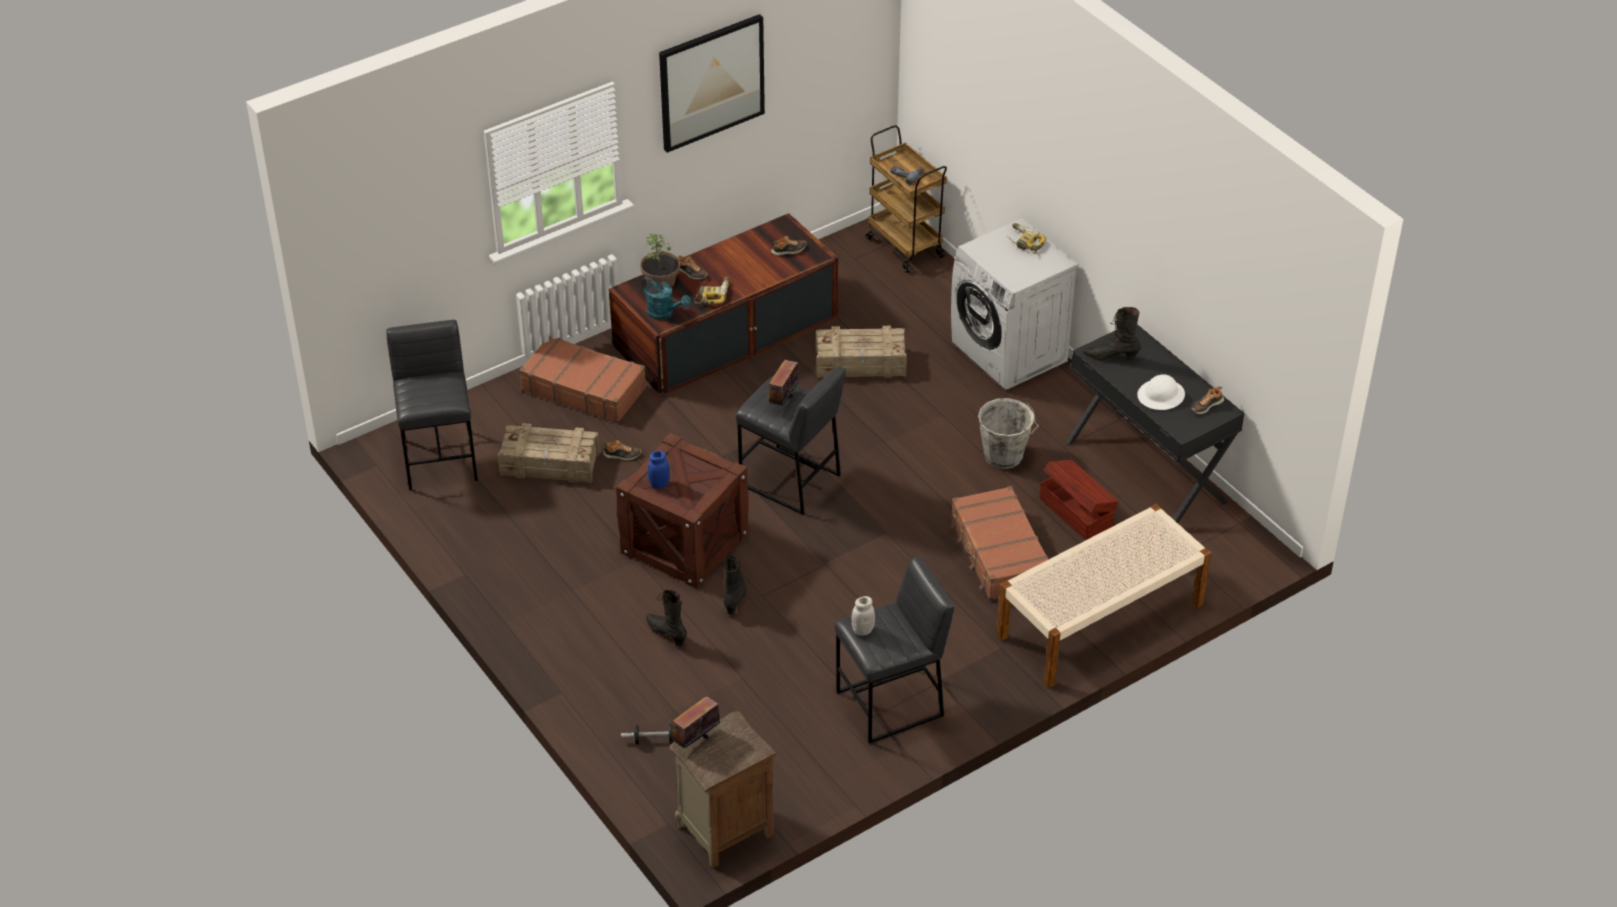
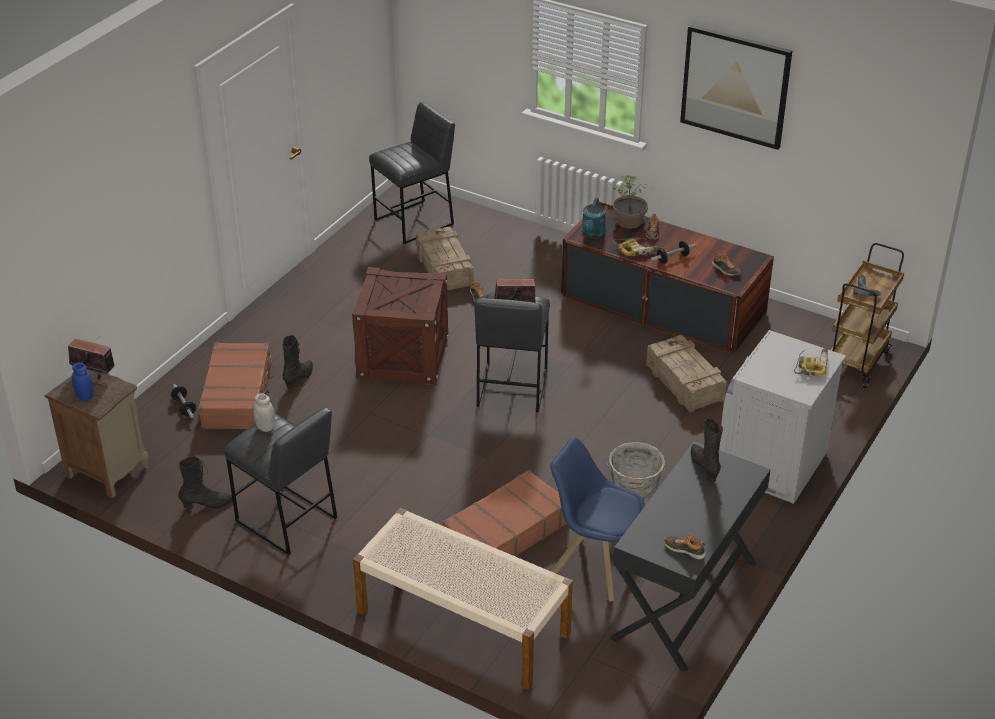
camera: 65 degrees right, 5 degrees down
brown suitcase [519,335,646,423] -> brown suitcase moved to [198,342,275,429]
blue jar [648,451,670,488] -> blue jar moved to [72,363,94,401]
black boot [723,555,746,615] -> black boot moved to [178,456,233,510]
brown storage box [1040,460,1119,540] -> blue chair [550,438,645,602]
white hard hat [1137,374,1185,410] -> none
none -> dumbbell [651,241,696,264]

